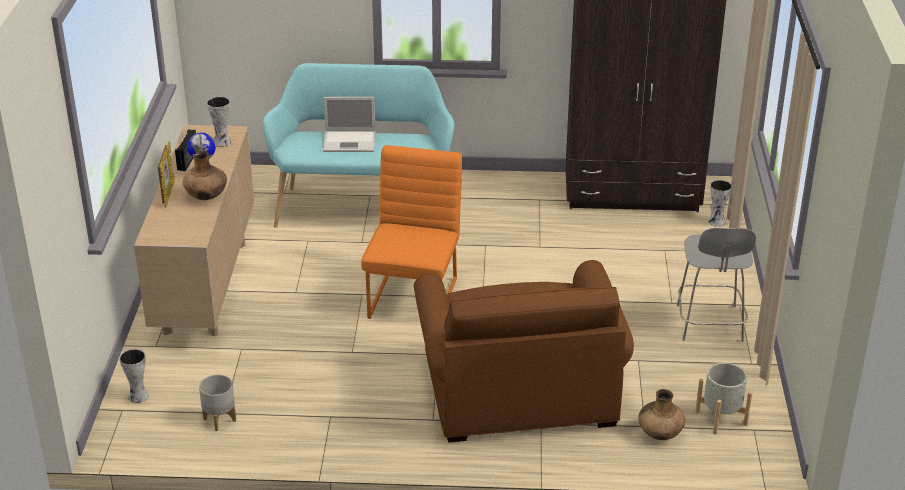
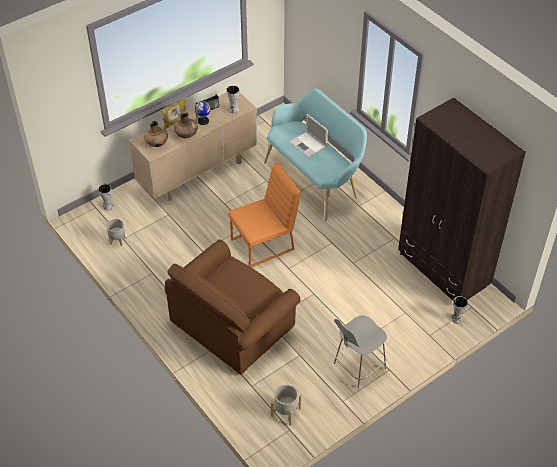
camera: 50 degrees right, 15 degrees up
brown vase [638,389,685,440] -> brown vase moved to [144,121,168,147]

